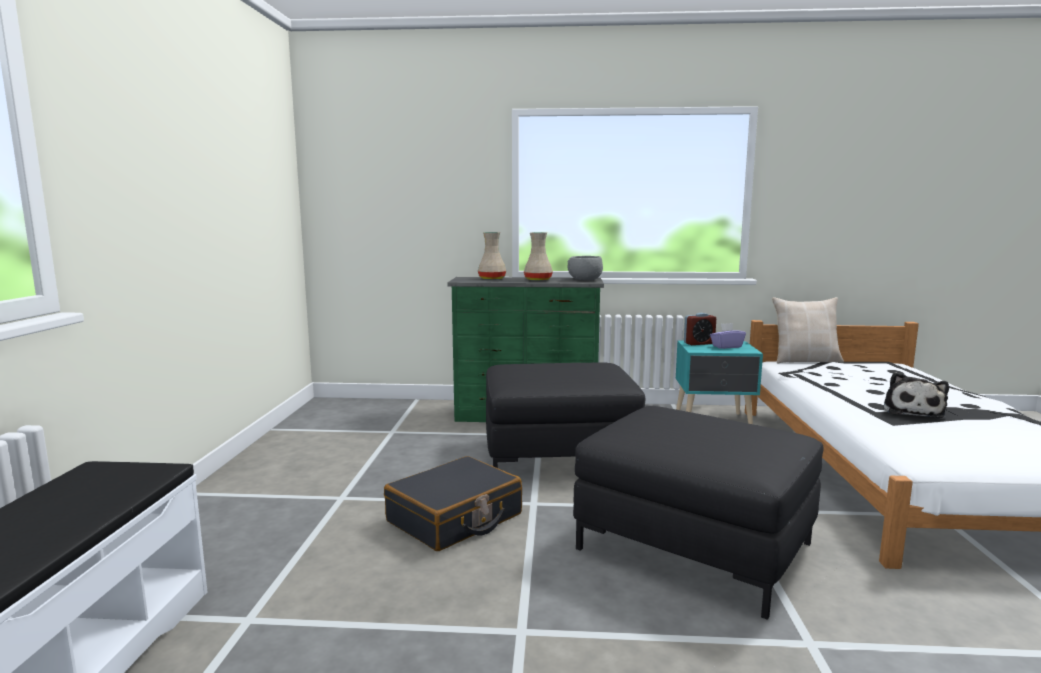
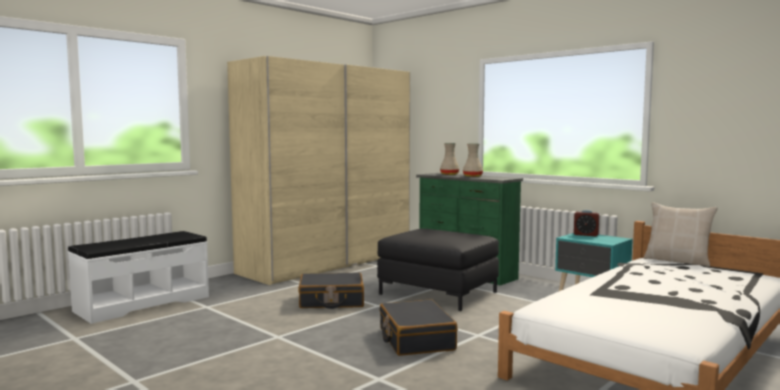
camera: 40 degrees right, 5 degrees down
grey bowl [567,256,603,280] -> none
black ottoman [573,406,823,620] -> black suitcase [380,299,458,356]
purple tissue box [710,323,746,349] -> none
plush toy [884,372,949,418] -> none
none -> beige wardrobe [227,56,410,285]

